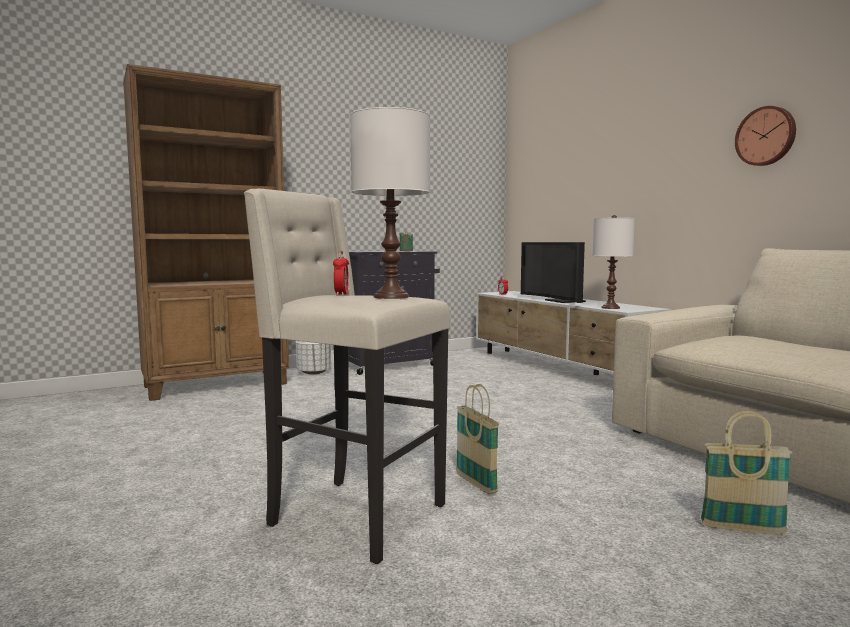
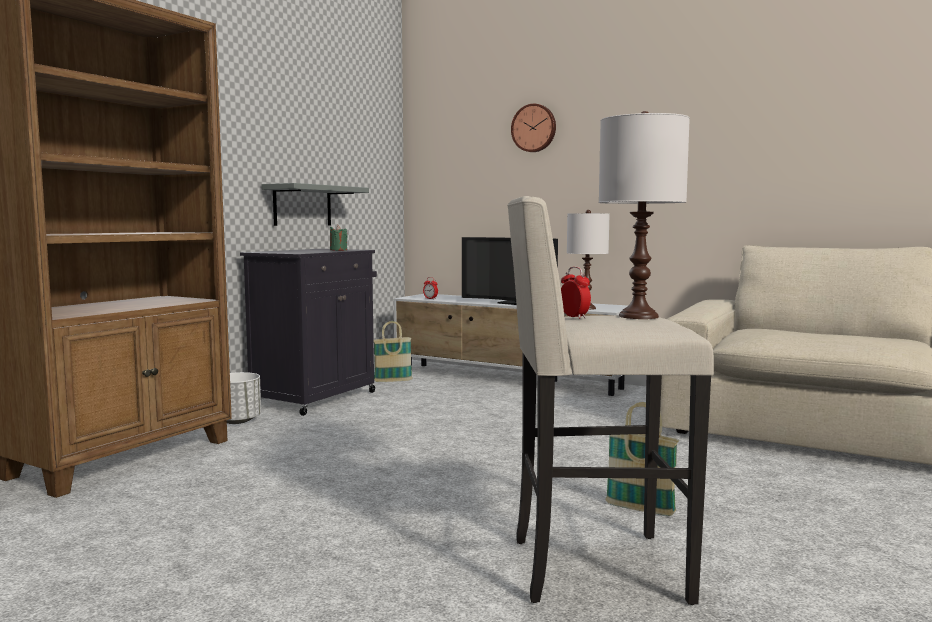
camera: 30 degrees left, 0 degrees up
basket [701,411,792,535] -> basket moved to [374,321,413,382]
wall clock [735,106,796,166] -> wall clock moved to [511,104,556,152]
none -> grey shelf [261,183,369,226]

